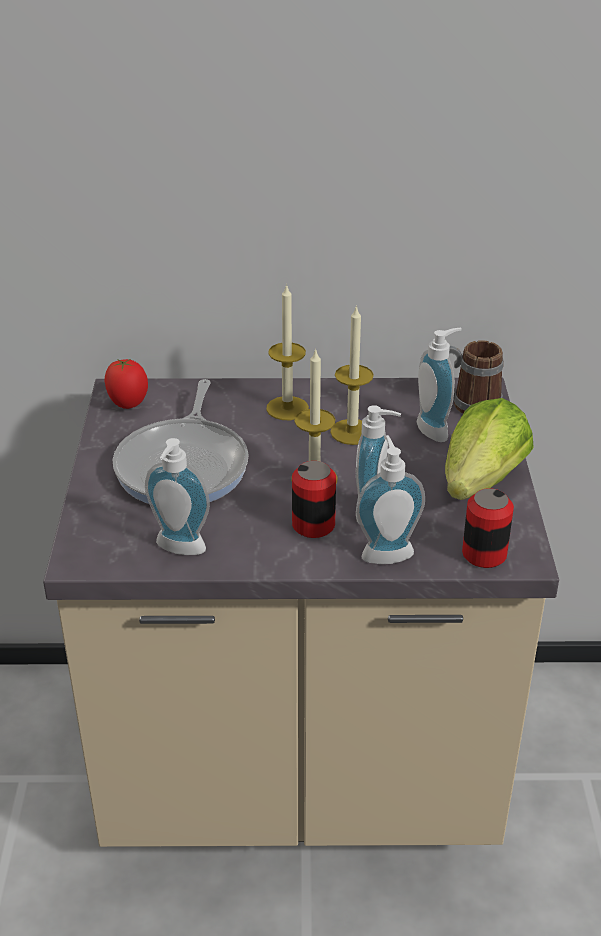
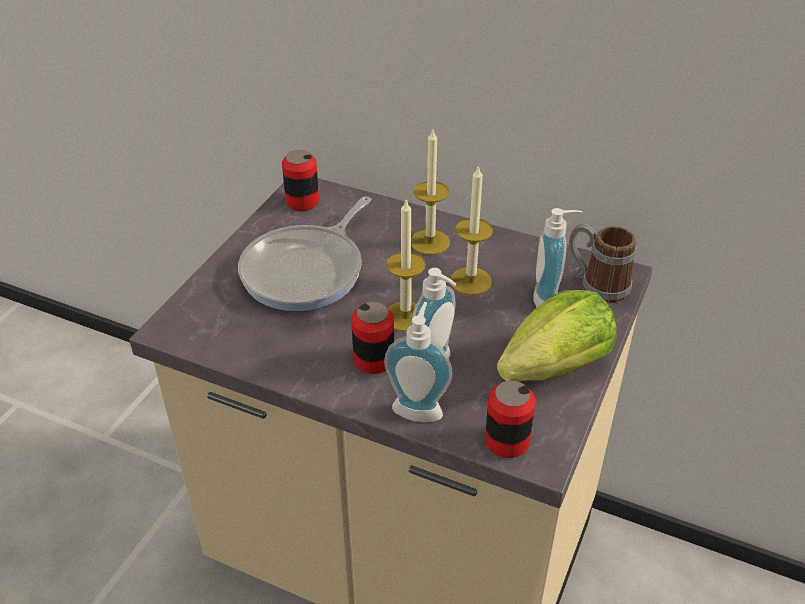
camera: 25 degrees right, 5 degrees up
tomato [105,359,148,409] -> can [282,150,319,211]
soap dispenser [145,438,210,555] -> none

